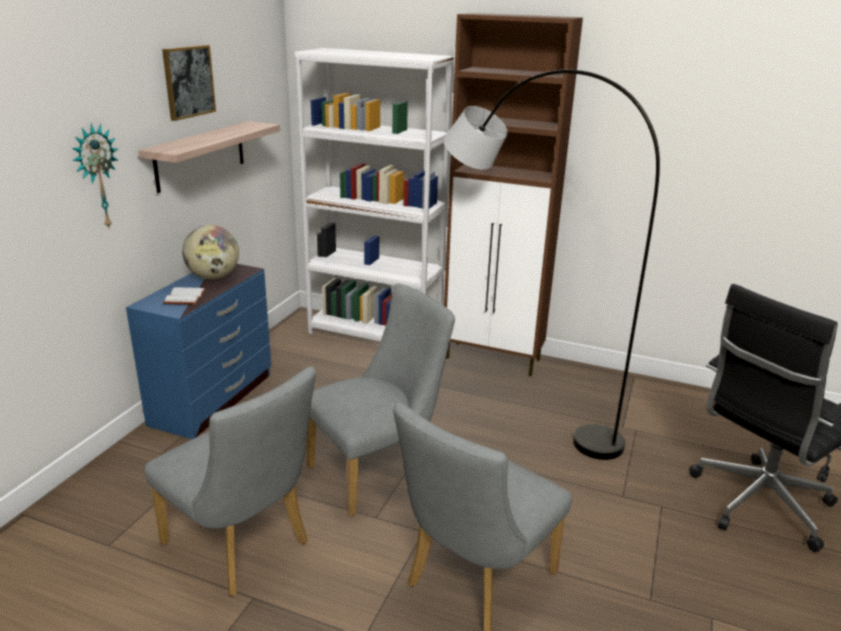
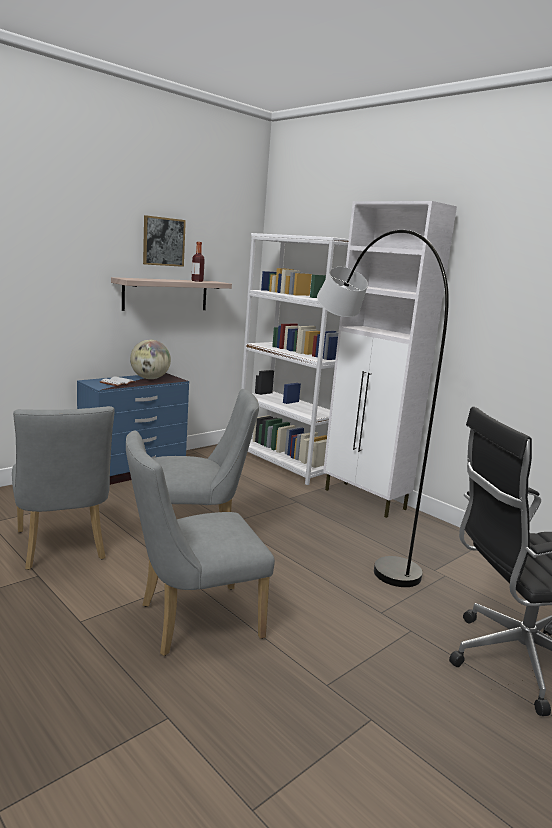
camera: 25 degrees right, 10 degrees down
wall clock [72,123,118,230] -> none
brown cabinet [444,13,583,376] -> white cabinet [323,201,457,518]
none -> bottle [192,242,205,282]

